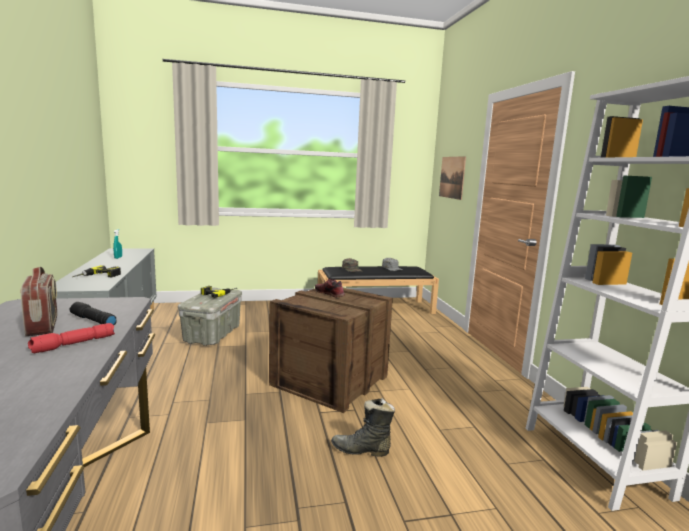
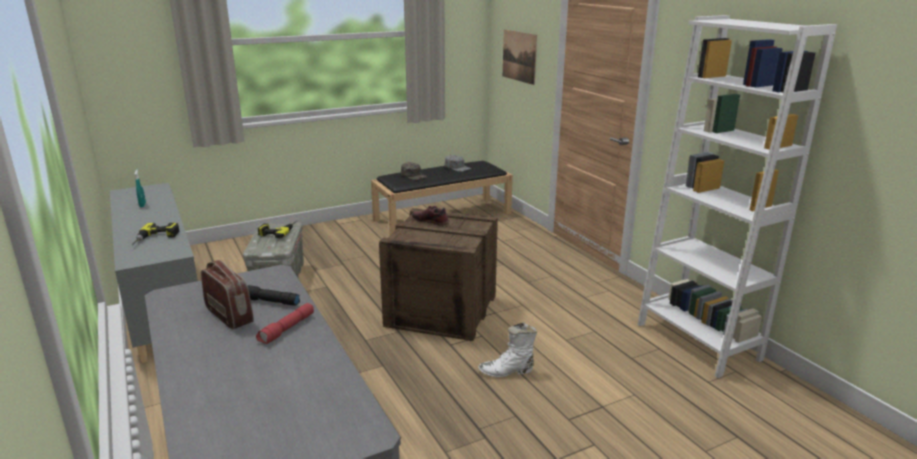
camera: 15 degrees left, 10 degrees up
black boot [331,398,395,457] -> white boot [478,322,537,377]

